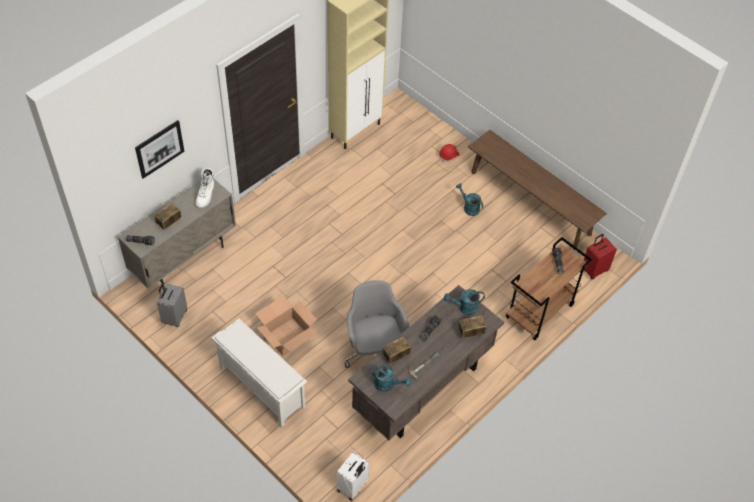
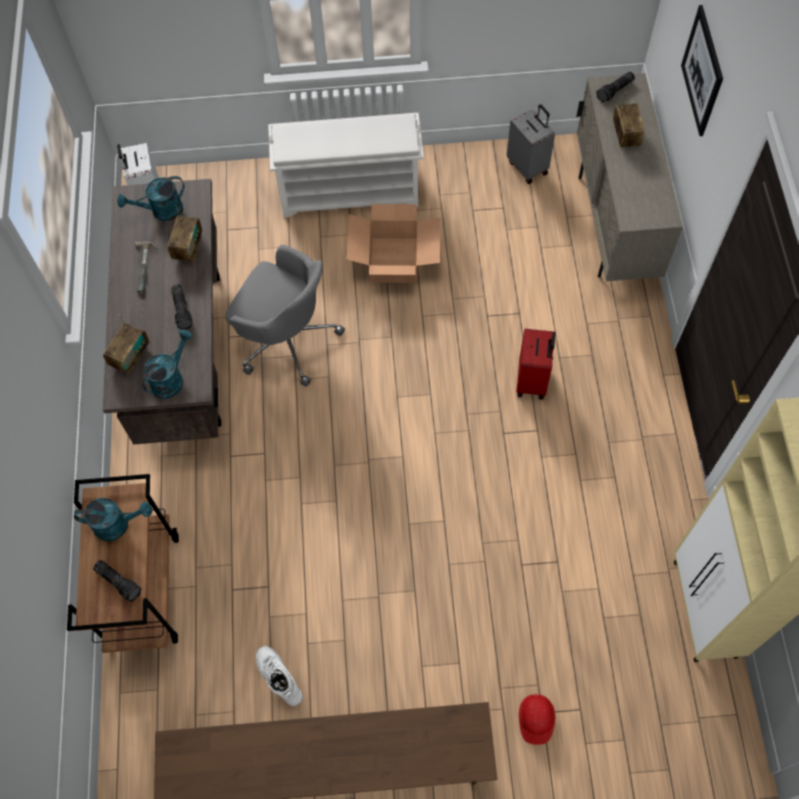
camera: 135 degrees right, 10 degrees up
white boot [196,168,214,208] -> white boot moved to [256,646,303,706]
turquoise watering can [456,183,483,216] -> turquoise watering can moved to [74,498,152,541]
red suitcase [584,234,617,279] -> red suitcase moved to [516,329,555,400]

